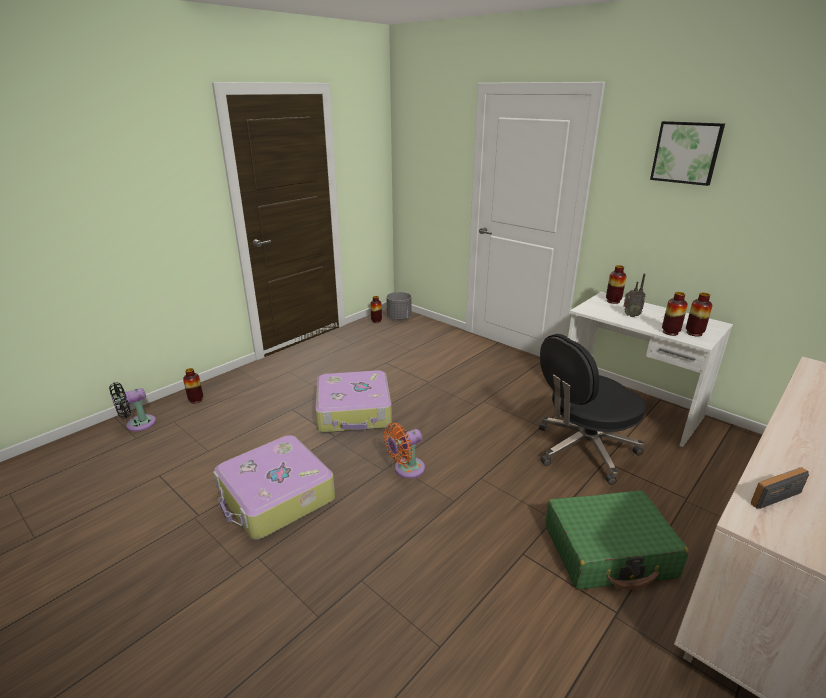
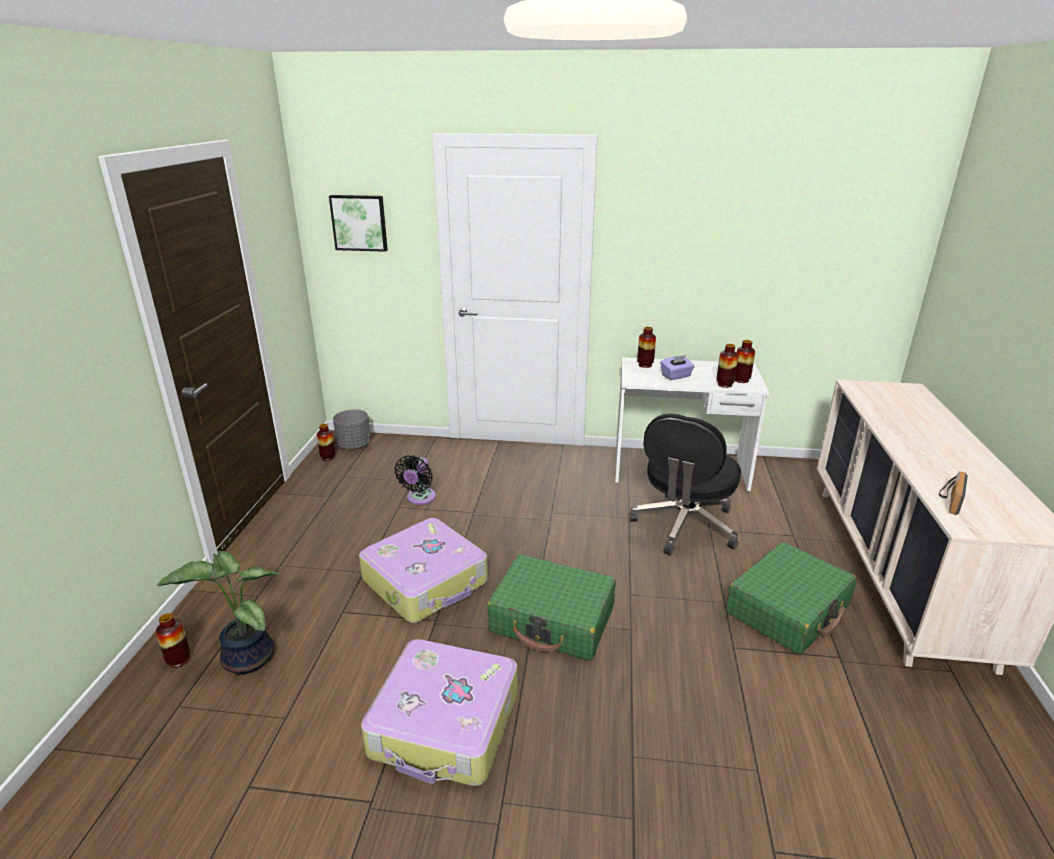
camera: 35 degrees left, 0 degrees up
black fan [109,382,156,432] -> black fan moved to [395,455,436,505]
orange fan [384,423,425,478] -> green suitcase [487,554,616,661]
radio [623,274,646,317] -> purple tissue box [660,355,695,380]
picture [650,121,725,186] -> picture moved to [329,195,388,252]
none -> potted plant [156,551,281,674]

